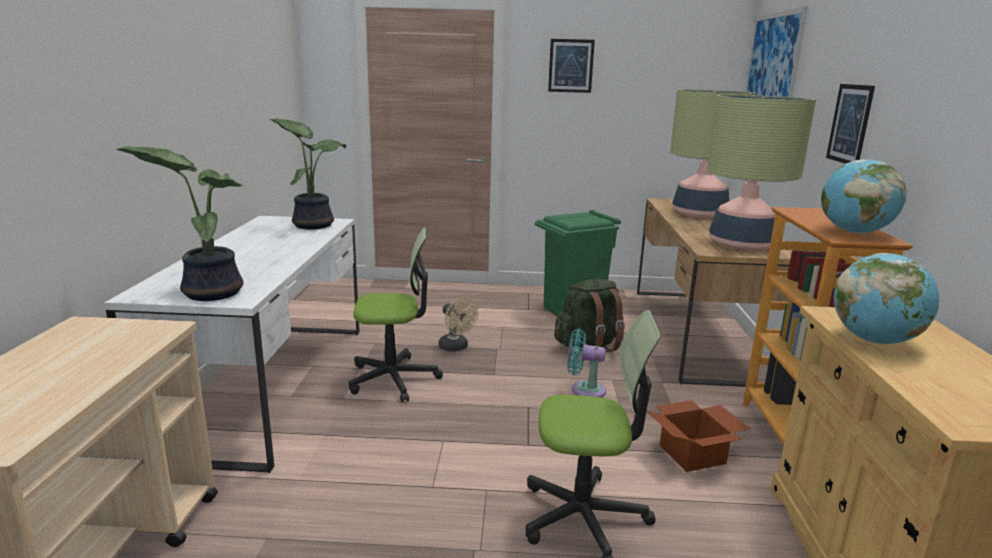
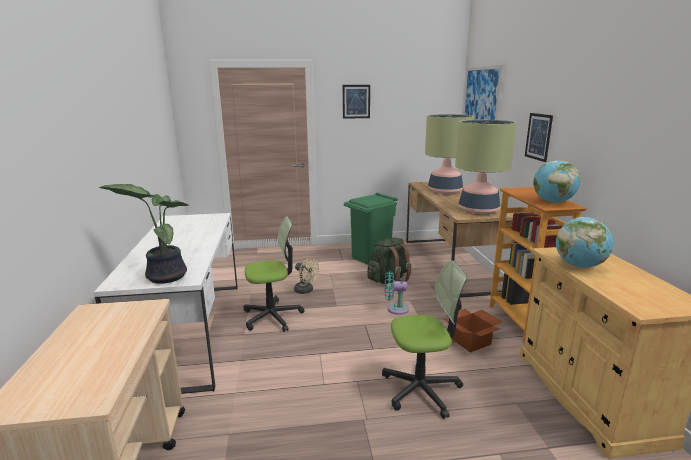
camera: 10 degrees left, 0 degrees up
potted plant [270,118,346,230] -> none

